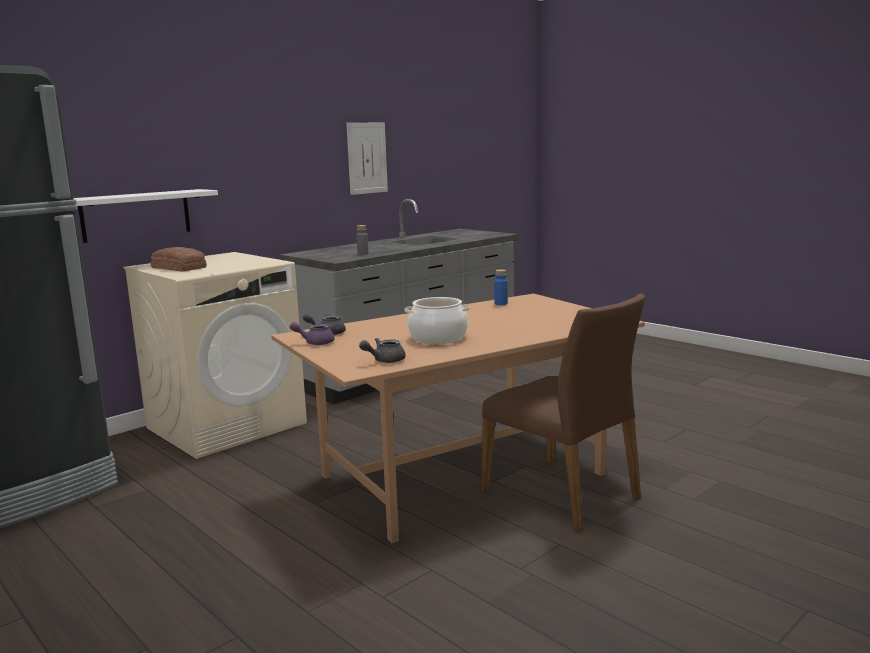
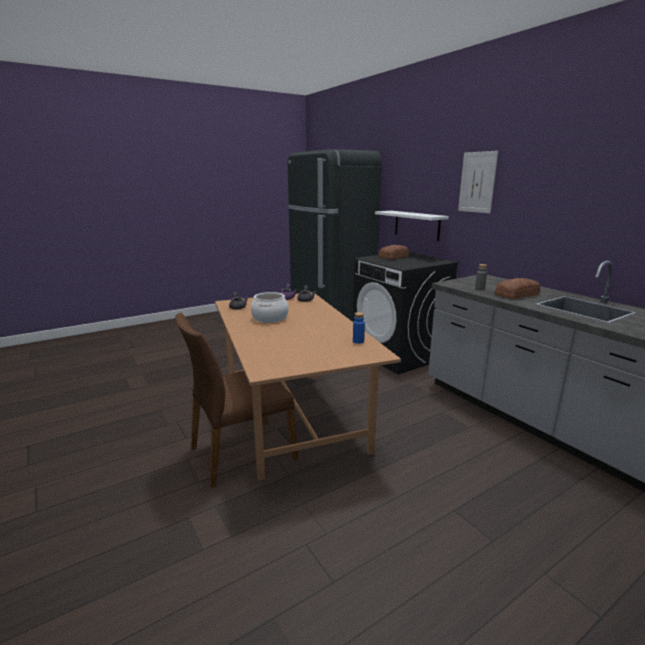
camera: 100 degrees right, 5 degrees up
beige washing machine [124,252,307,459] -> black washing machine [353,252,459,375]
picture [346,122,388,195] -> picture moved to [458,151,498,213]
none -> bread [495,278,540,299]

